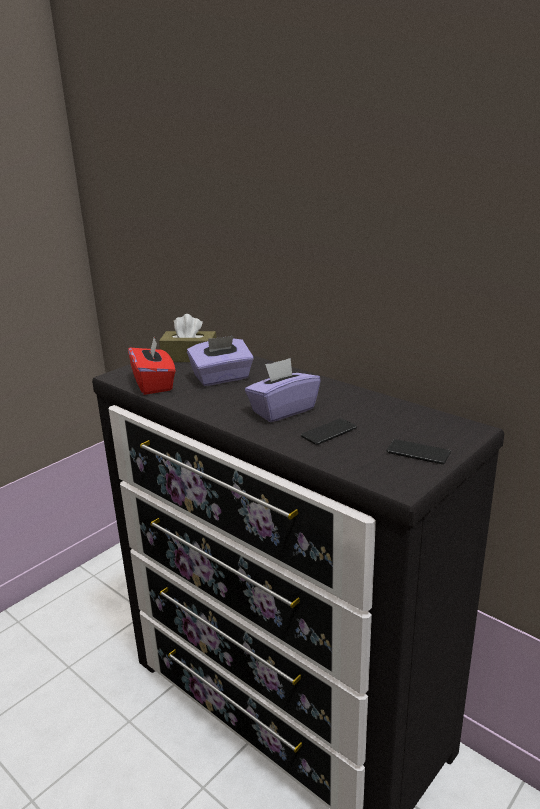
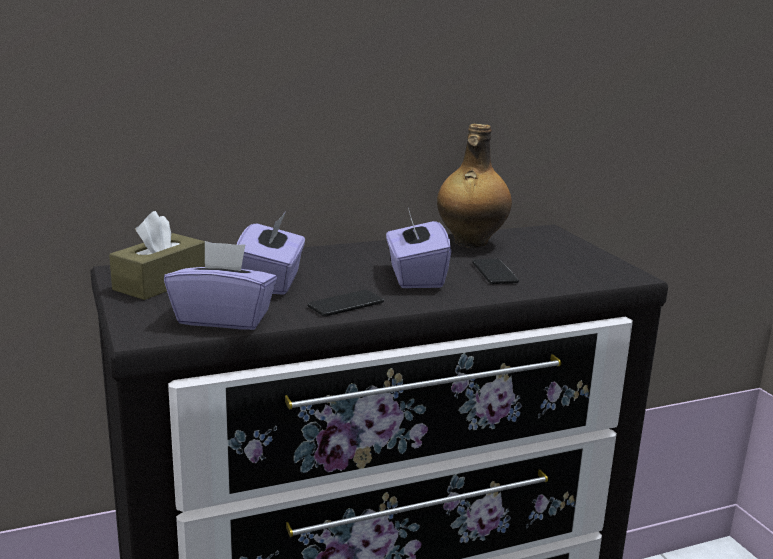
camera: 65 degrees left, 5 degrees down
red tissue box [128,338,176,395] -> purple tissue box [164,241,277,330]
phone [386,439,451,464] -> phone moved to [307,290,384,316]
none -> bottle [437,124,512,248]

